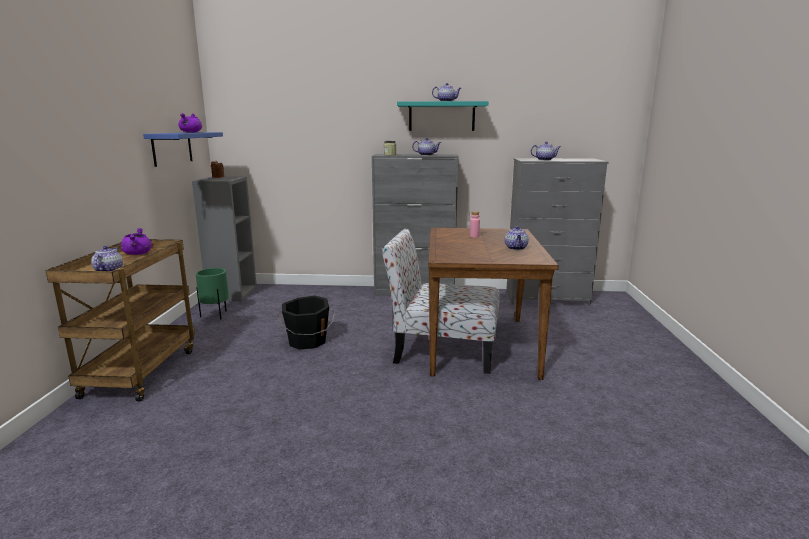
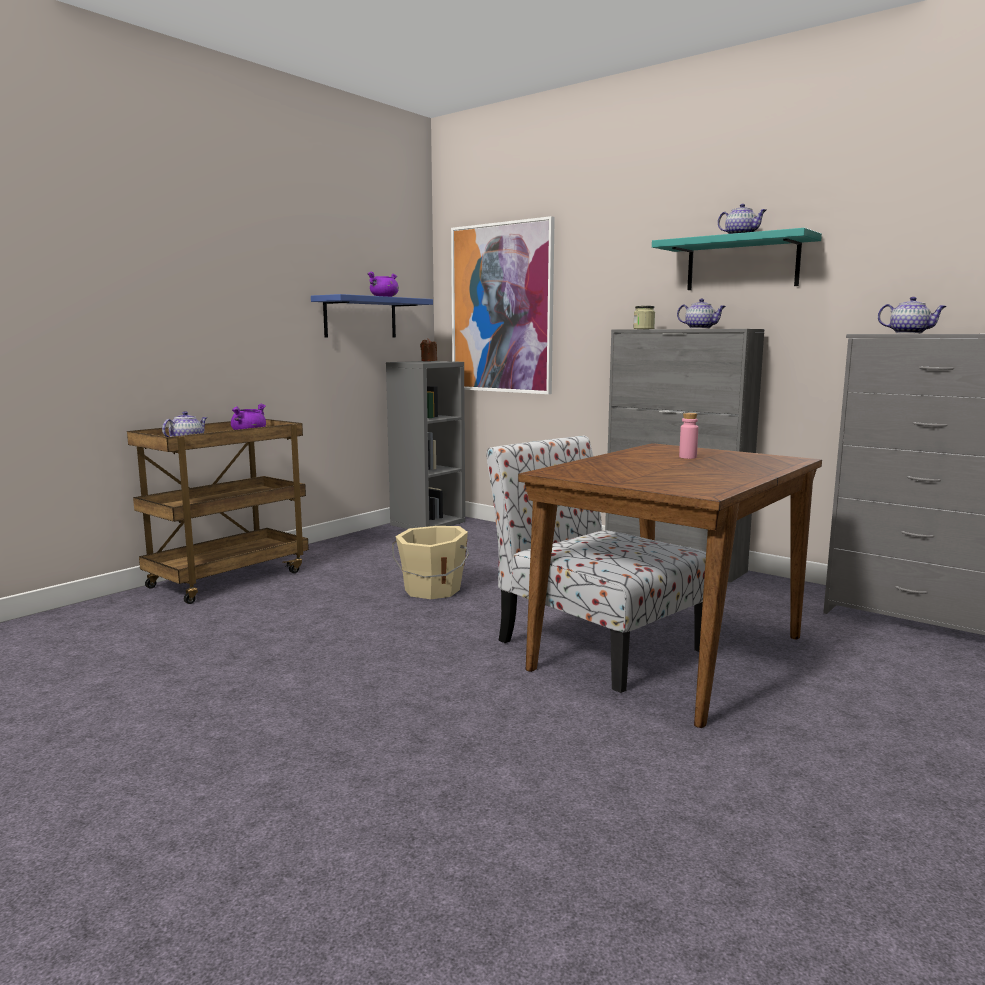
camera: 35 degrees right, 5 degrees down
green planter [195,268,229,320] -> none
black bucket [277,295,335,350] -> beige bucket [392,526,469,599]
teapot [505,226,529,250] -> none
none -> picture [451,216,555,394]

